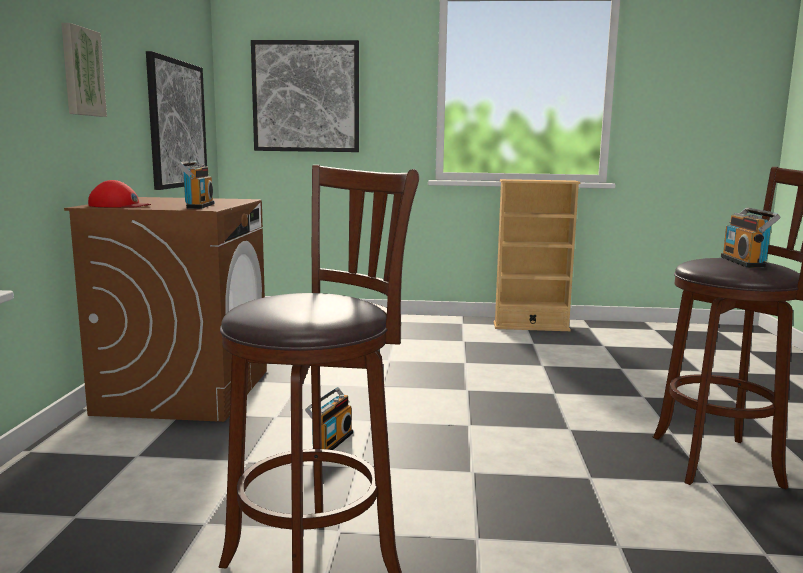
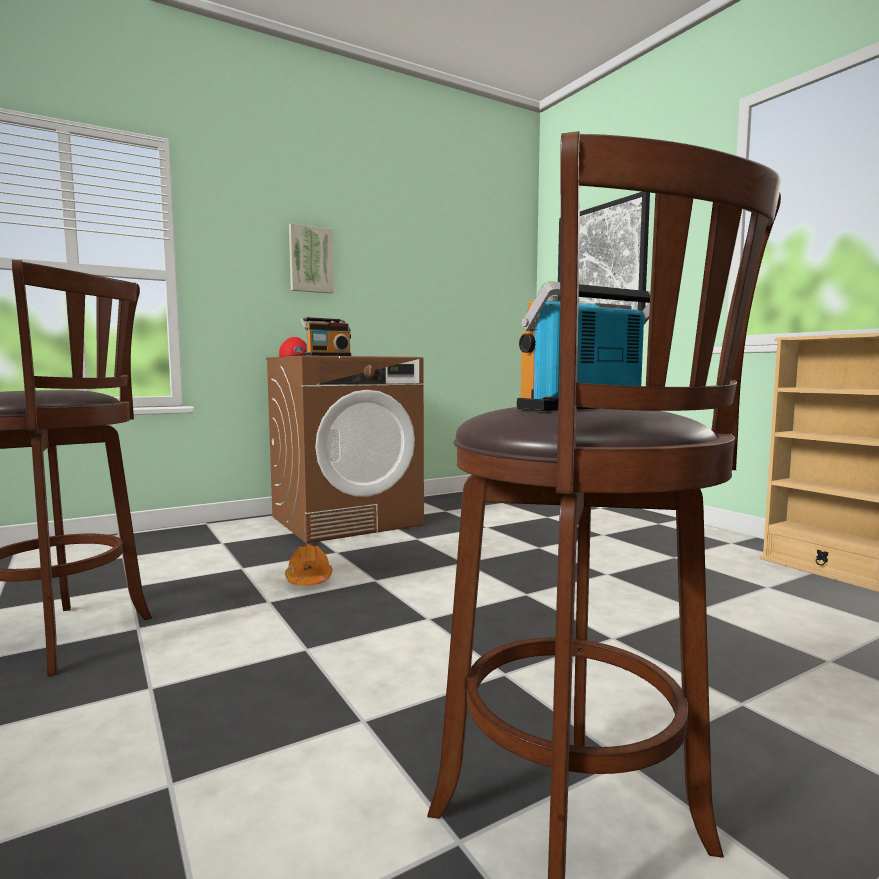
camera: 55 degrees right, 5 degrees down
picture [146,51,207,190] -> none
radio [305,387,353,450] -> orange hard hat [285,544,333,586]

